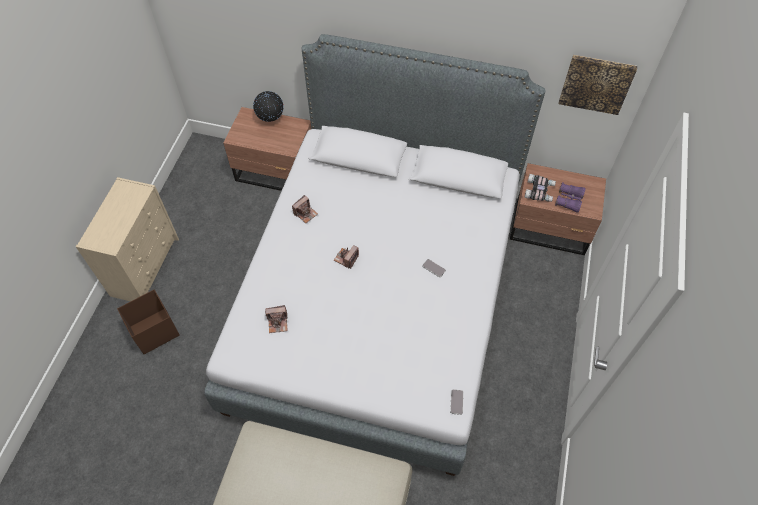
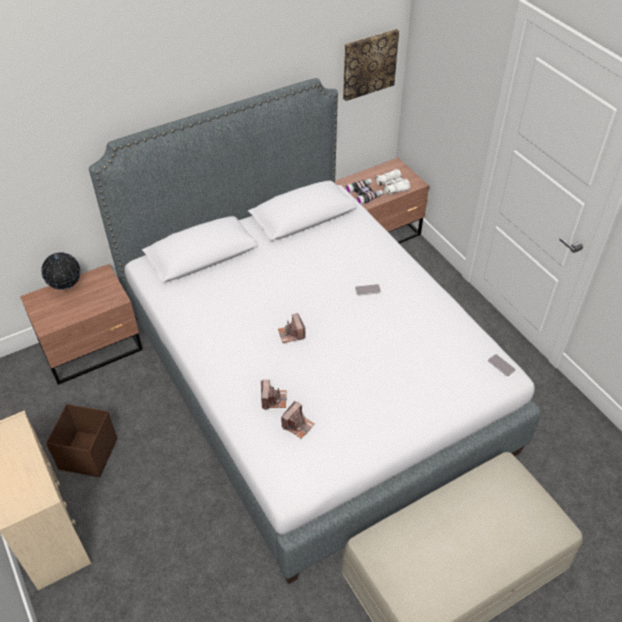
camera: 45 degrees left, 10 degrees down
brown storage box [117,290,180,354] -> brown storage box moved to [46,404,117,477]
camera [292,195,318,223] -> camera moved to [261,380,287,410]
purple binoculars [555,182,586,212] -> white binoculars [376,169,410,196]

